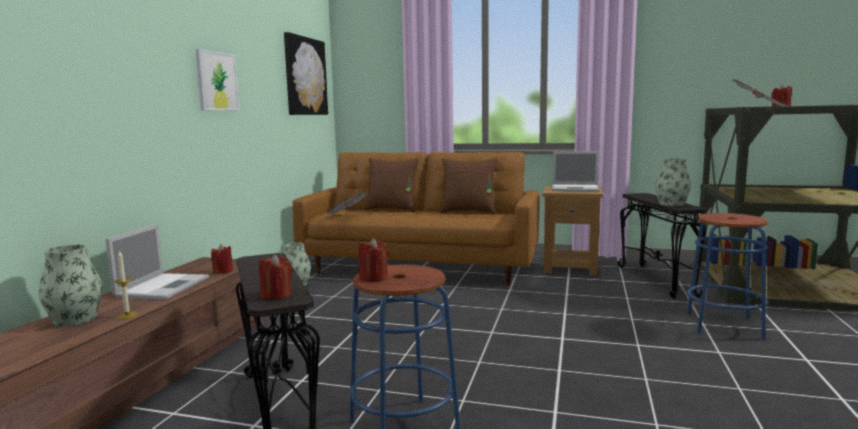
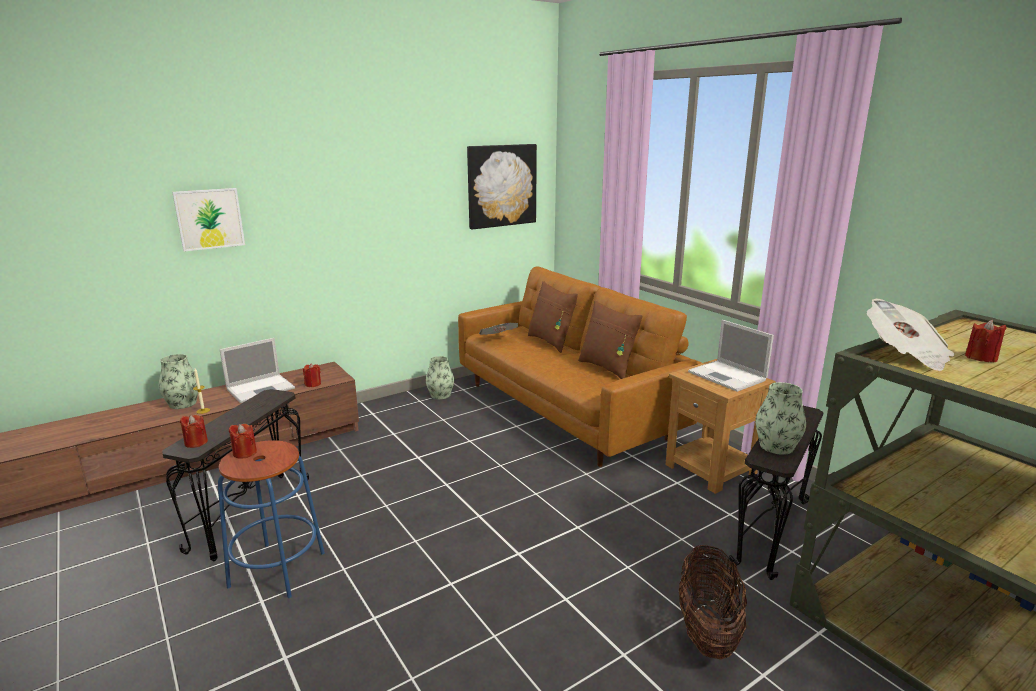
camera: 40 degrees right, 10 degrees up
picture [195,49,240,110] -> picture moved to [172,188,245,252]
blue stool [687,213,769,340] -> basket [679,544,747,659]

